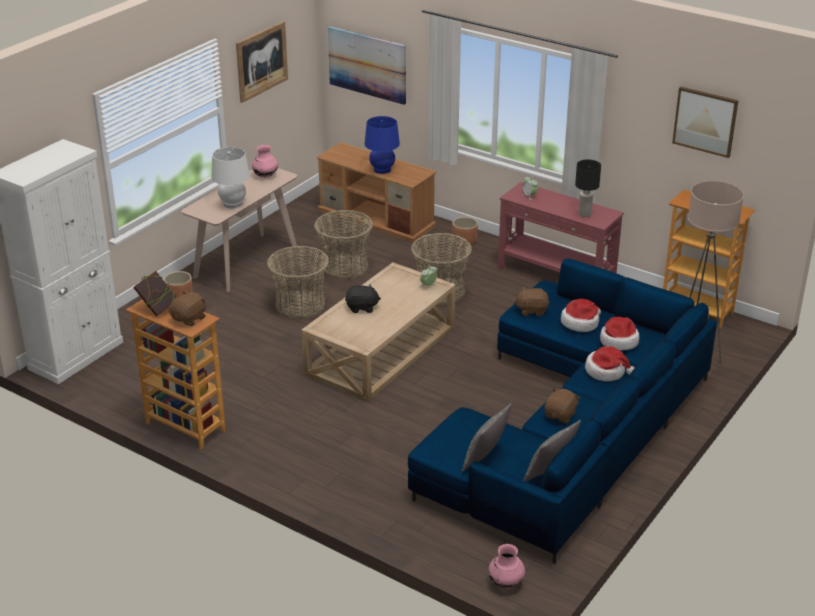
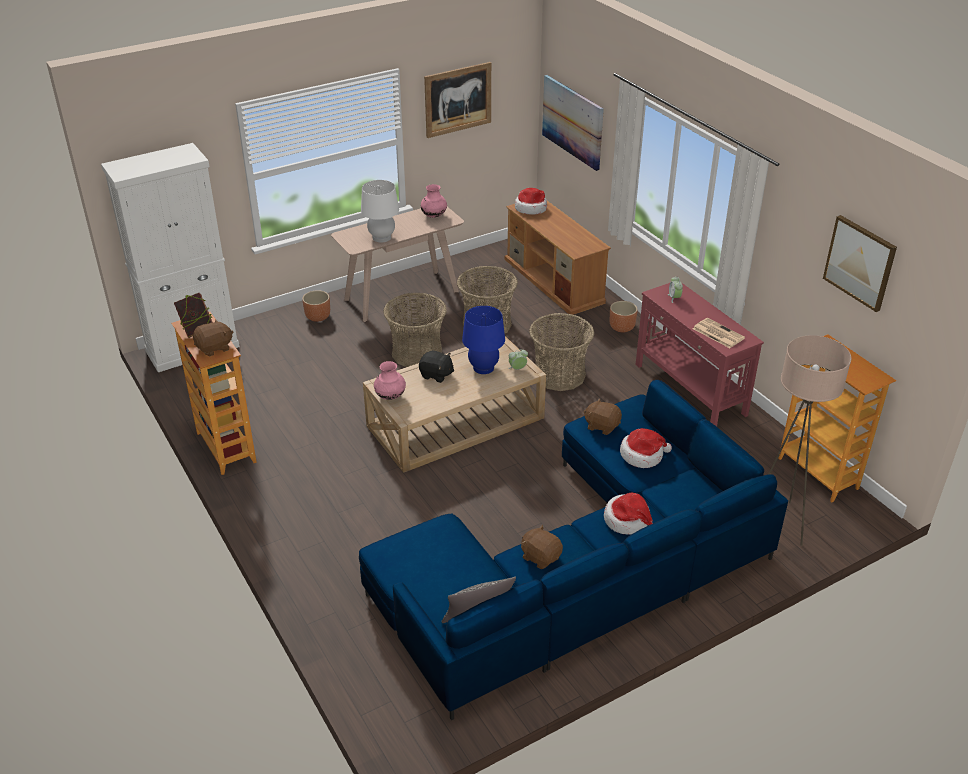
camera: 25 degrees right, 5 degrees up
blue table lamp [365,116,400,174] -> blue table lamp moved to [462,306,505,374]
pillow [461,403,512,472] -> none
pink vase [488,544,525,588] -> pink vase moved to [374,361,406,400]
brown plush toy [544,388,580,423] -> brown plush toy turned 105 degrees counterclockwise [521,525,563,569]
black table lamp [575,159,601,217] -> newspaper [693,318,745,348]
hat [600,317,640,350] -> hat moved to [515,188,547,215]

